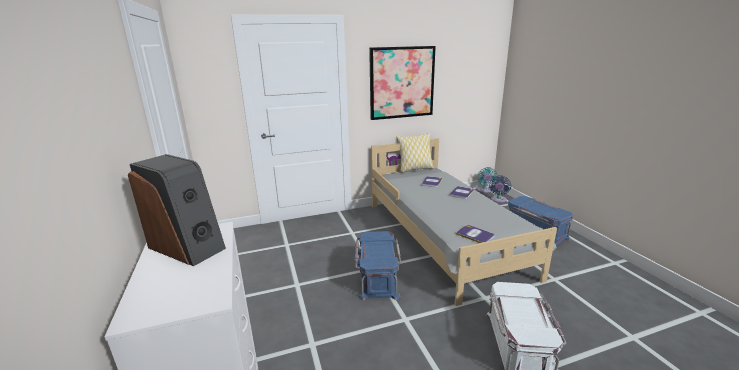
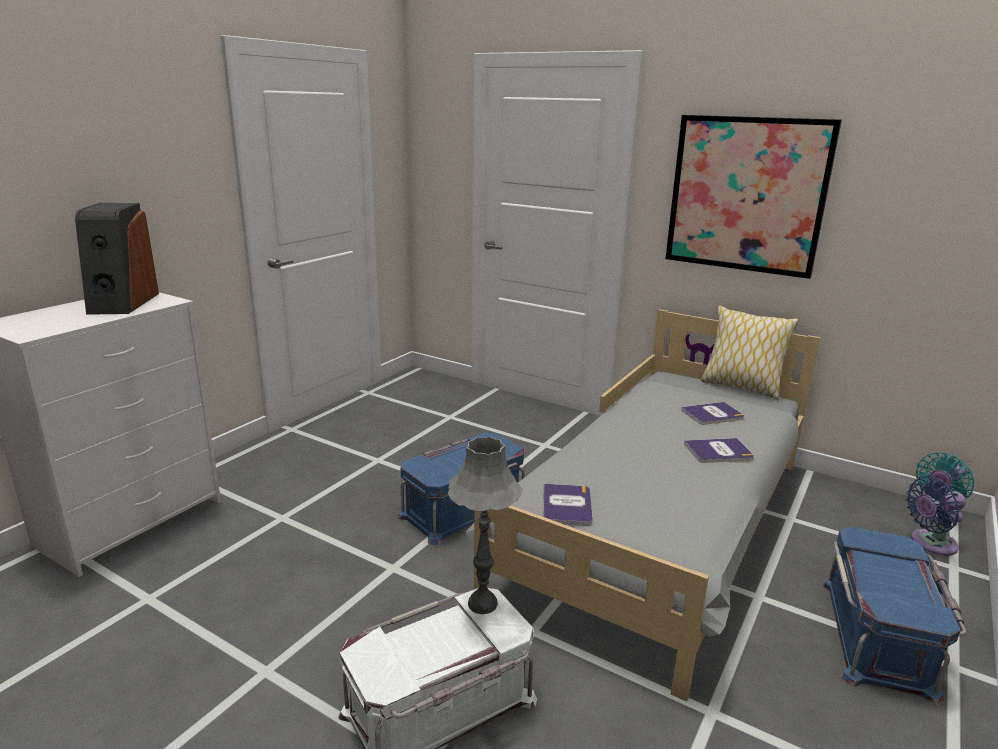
camera: 50 degrees right, 0 degrees up
none -> grey table lamp [448,437,523,614]

